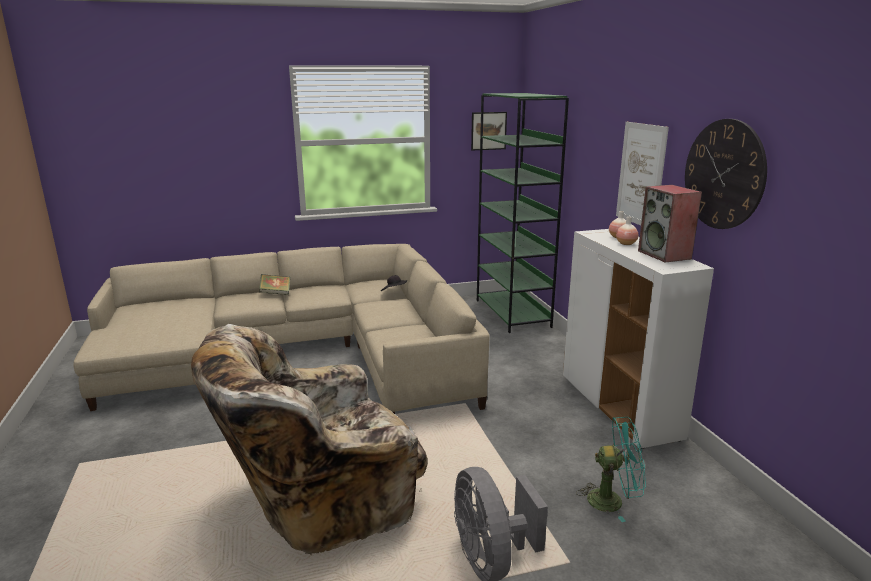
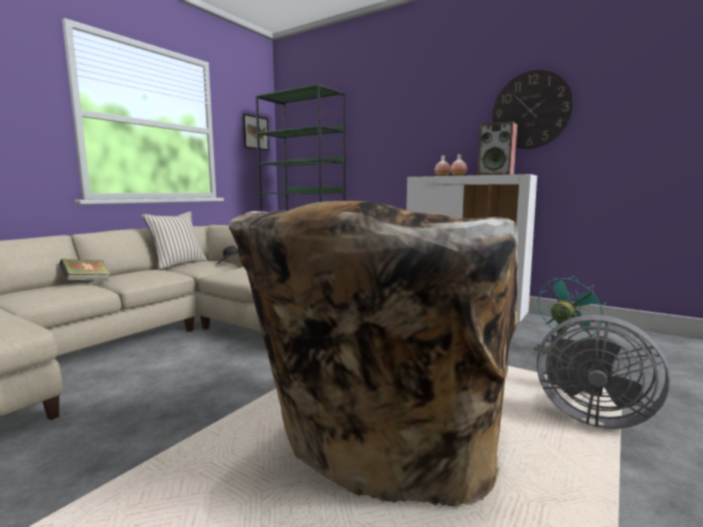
camera: 40 degrees left, 10 degrees down
picture [616,122,669,225] -> none
none -> beige pillow [142,211,207,269]

